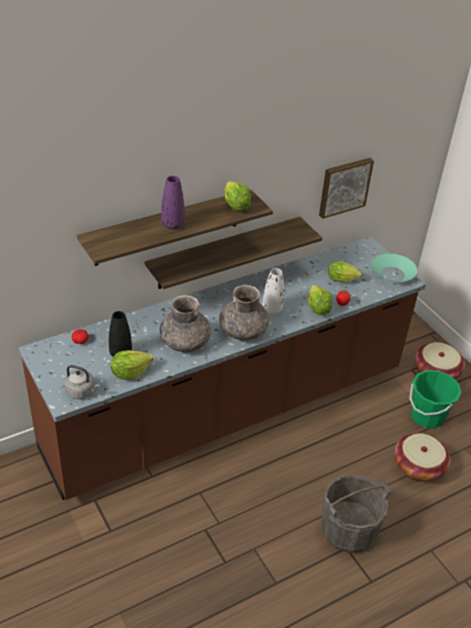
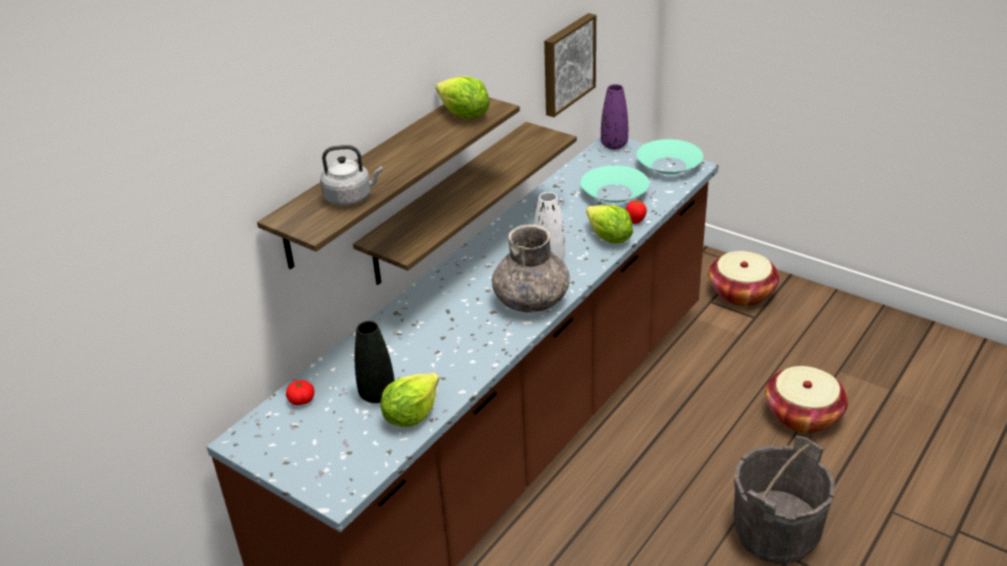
camera: 20 degrees left, 5 degrees down
grey kettle [64,365,100,399] -> grey kettle moved to [320,145,383,206]
grey vase [160,295,211,352] -> none
purple vase [161,176,185,229] -> purple vase moved to [601,84,628,150]
lettuce [328,261,362,282] -> turquoise bowl [580,165,649,203]
green bucket [409,370,461,428] -> none

